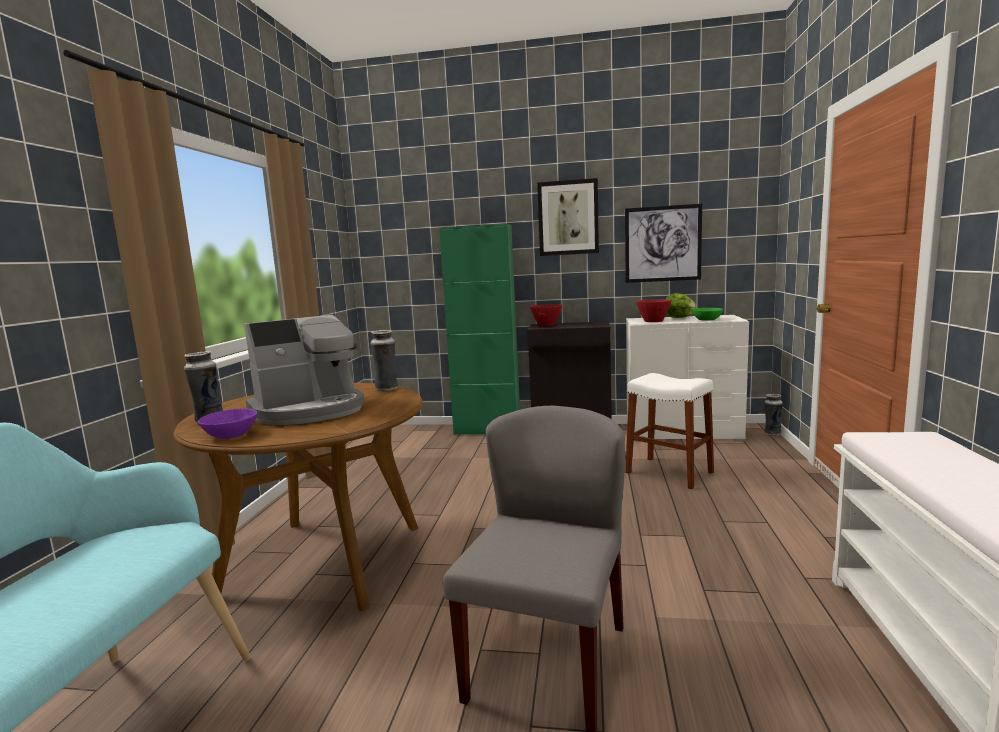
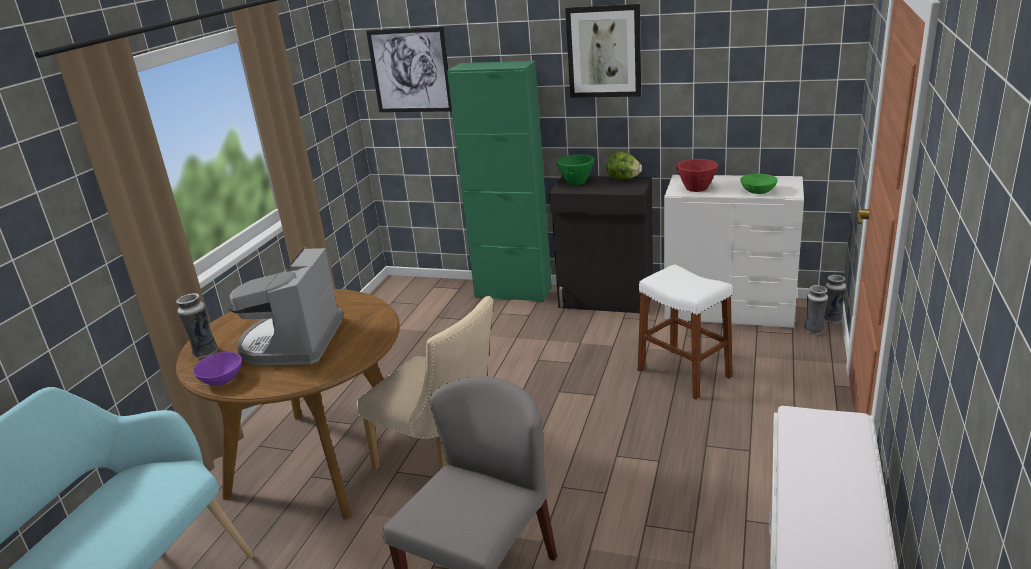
camera: 10 degrees right, 15 degrees up
coffee machine [244,315,364,425] -> coffee machine turned 120 degrees clockwise [228,247,344,366]
vase [370,330,398,392] -> vase moved to [804,285,828,335]
red bowl [530,304,562,326] -> green bowl [556,154,595,185]
picture [625,204,702,283] -> picture moved to [366,27,452,112]
lettuce [666,293,697,318] -> lettuce moved to [606,151,642,179]
none -> beige chair [357,296,493,470]

